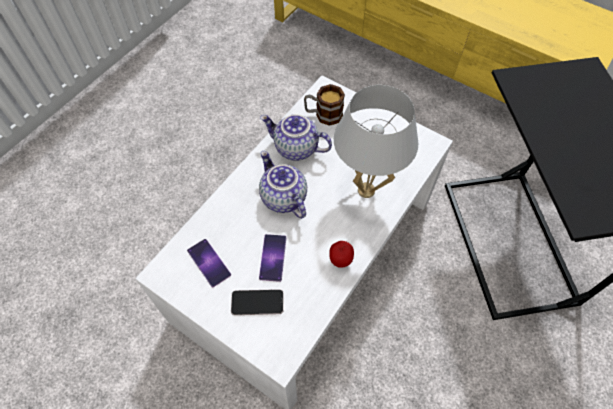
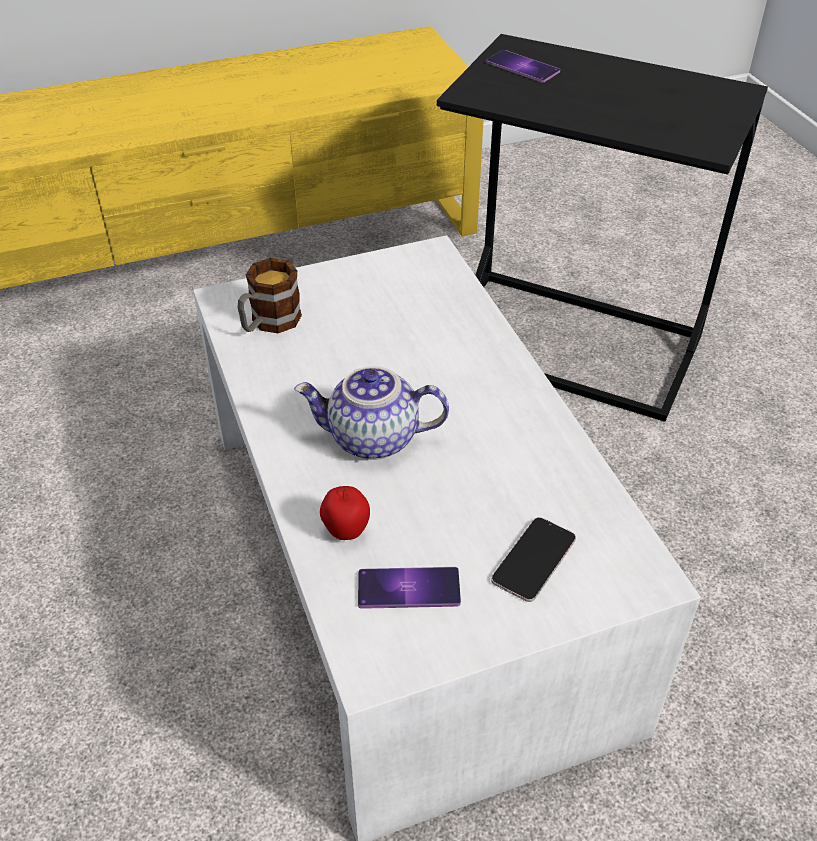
camera: 55 degrees left, 15 degrees down
phone [259,234,286,282] -> phone moved to [486,50,561,82]
teapot [260,114,332,161] -> none
apple [329,241,354,268] -> apple moved to [320,486,370,540]
white table lamp [334,85,418,198] -> none

